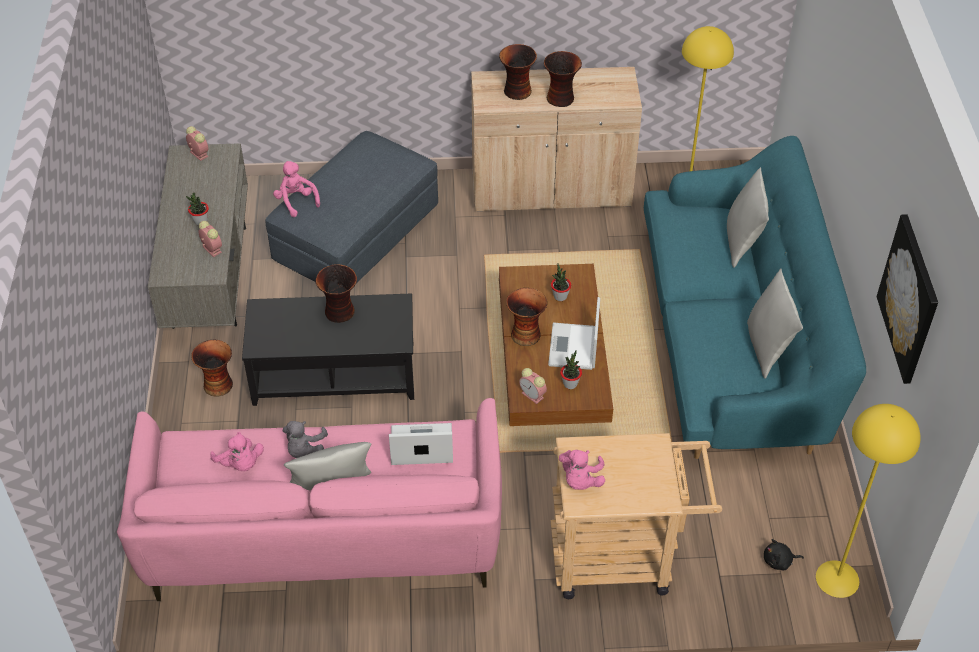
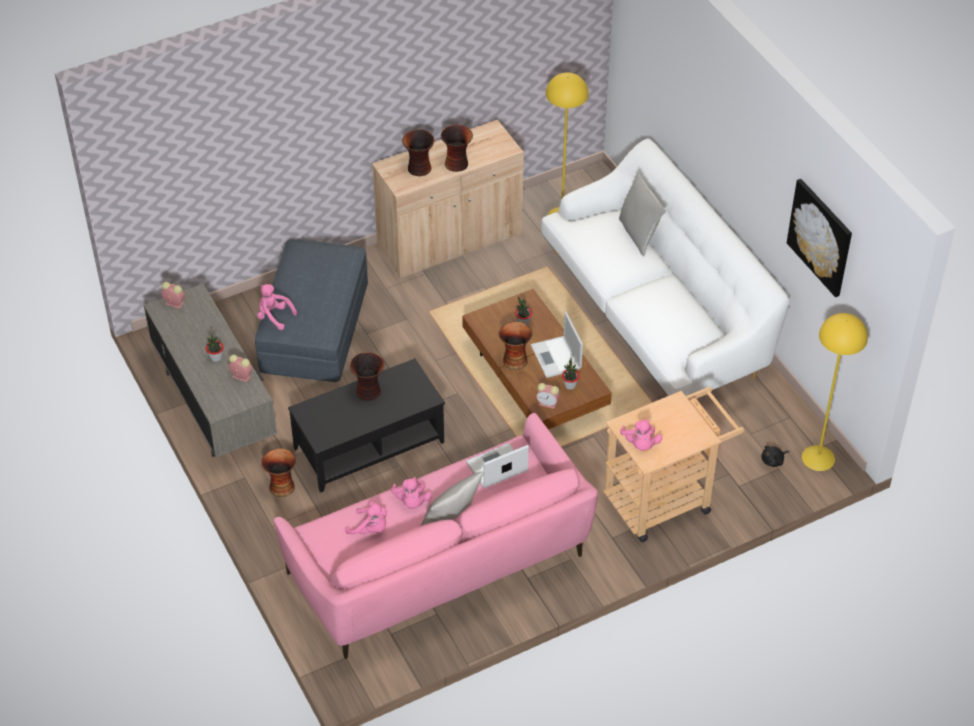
camera: 25 degrees left, 0 degrees up
grey plush toy [283,421,328,458] -> pink plush toy [391,477,432,509]
turquoise sofa [644,136,866,459] -> white sofa [541,139,790,396]
grey pillow [747,269,803,379] -> none

